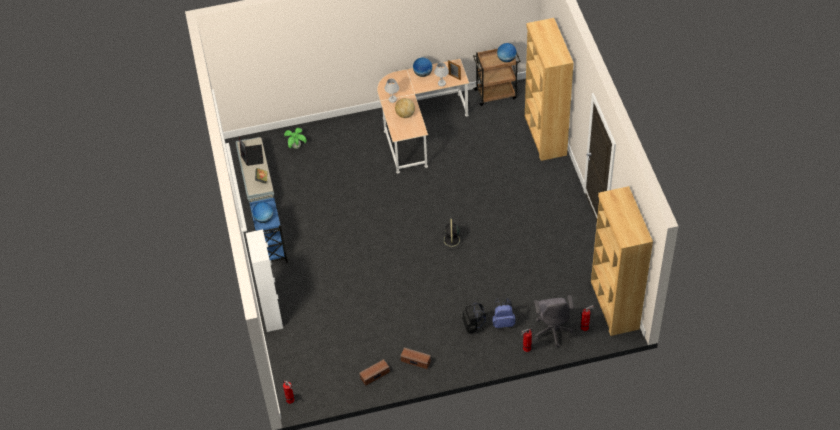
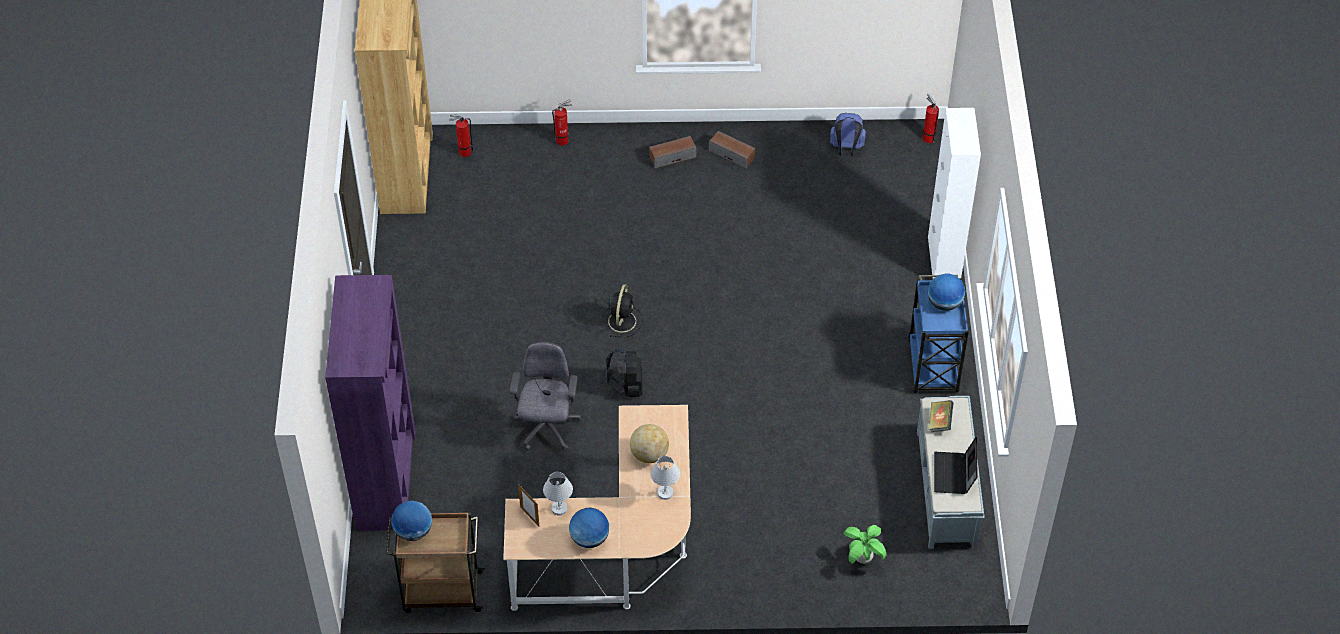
camera: 170 degrees left, 0 degrees up
speaker [359,359,390,386] -> speaker moved to [649,136,696,169]
black backpack [462,302,486,333] -> black backpack moved to [606,348,643,397]
blue backpack [492,298,515,328] -> blue backpack moved to [830,113,866,157]
brown bookcase [525,18,574,161] -> purple bookcase [325,275,416,531]
grey office chair [534,295,574,347] -> grey office chair moved to [510,342,581,451]

